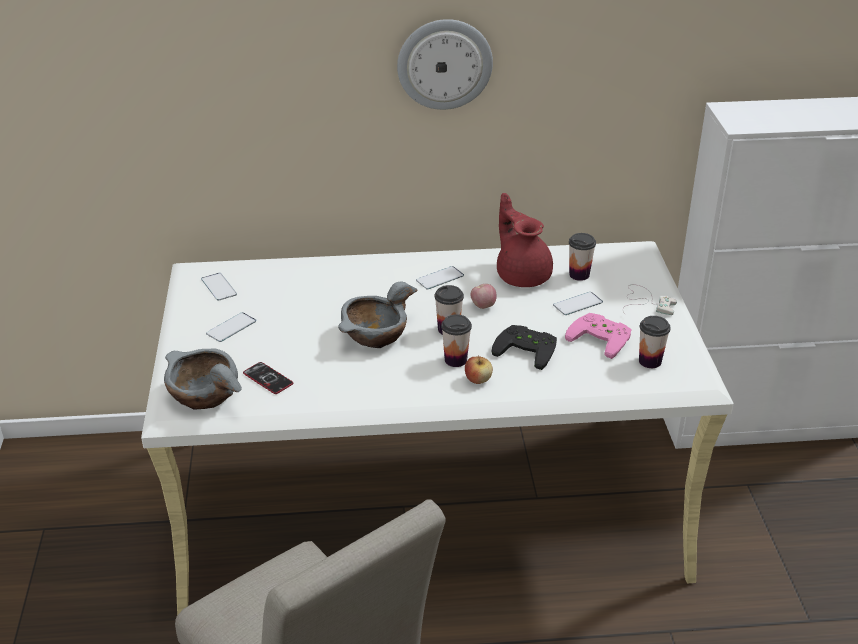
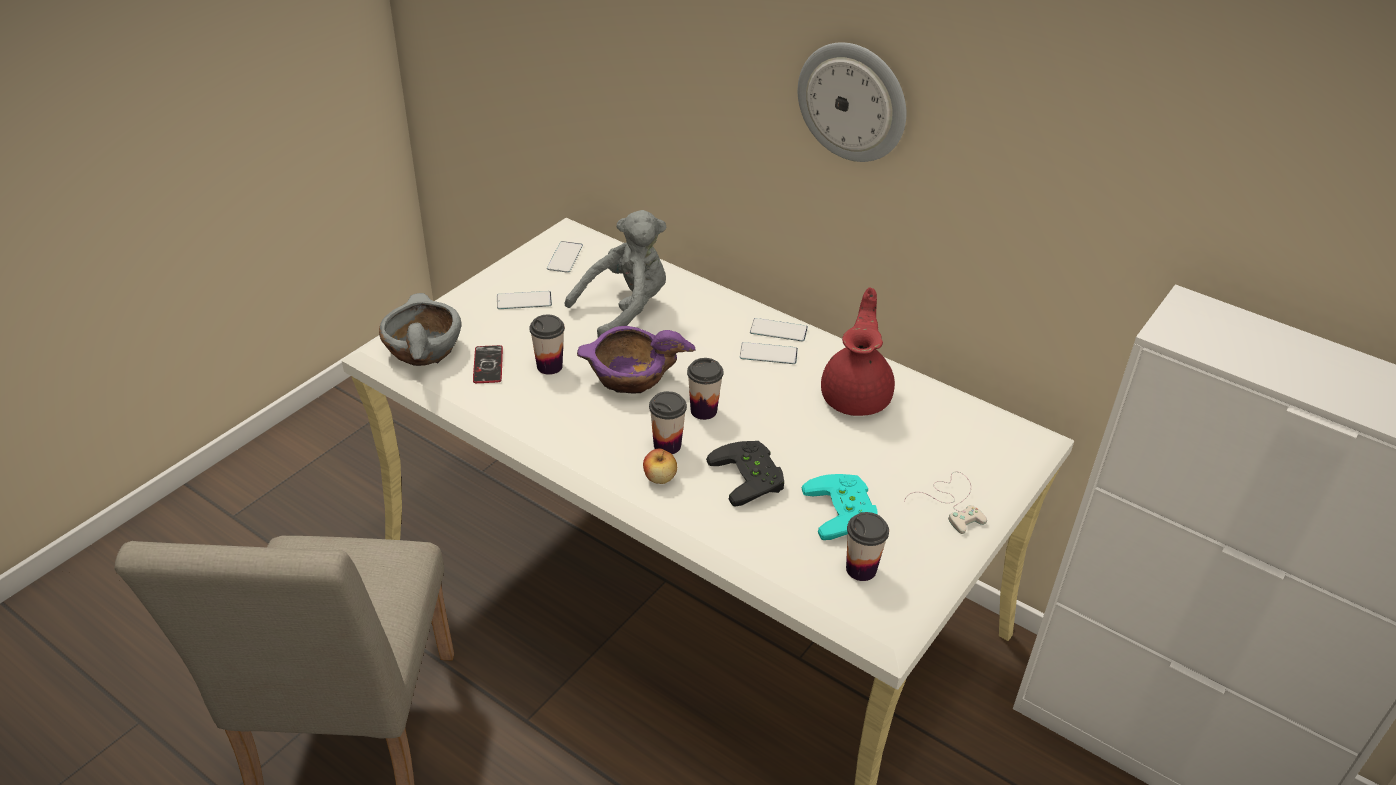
camera: 40 degrees right, 5 degrees up
grey bowl [338,281,417,348] -> purple bowl [577,326,695,393]
apple [470,284,497,309] -> none
phone [553,292,603,315] -> phone moved to [750,318,808,342]
pink game controller [565,313,632,359] -> turquoise game controller [802,474,878,540]
cup [569,233,596,281] -> cup moved to [530,315,565,375]
none -> grey plush toy [565,210,666,337]

